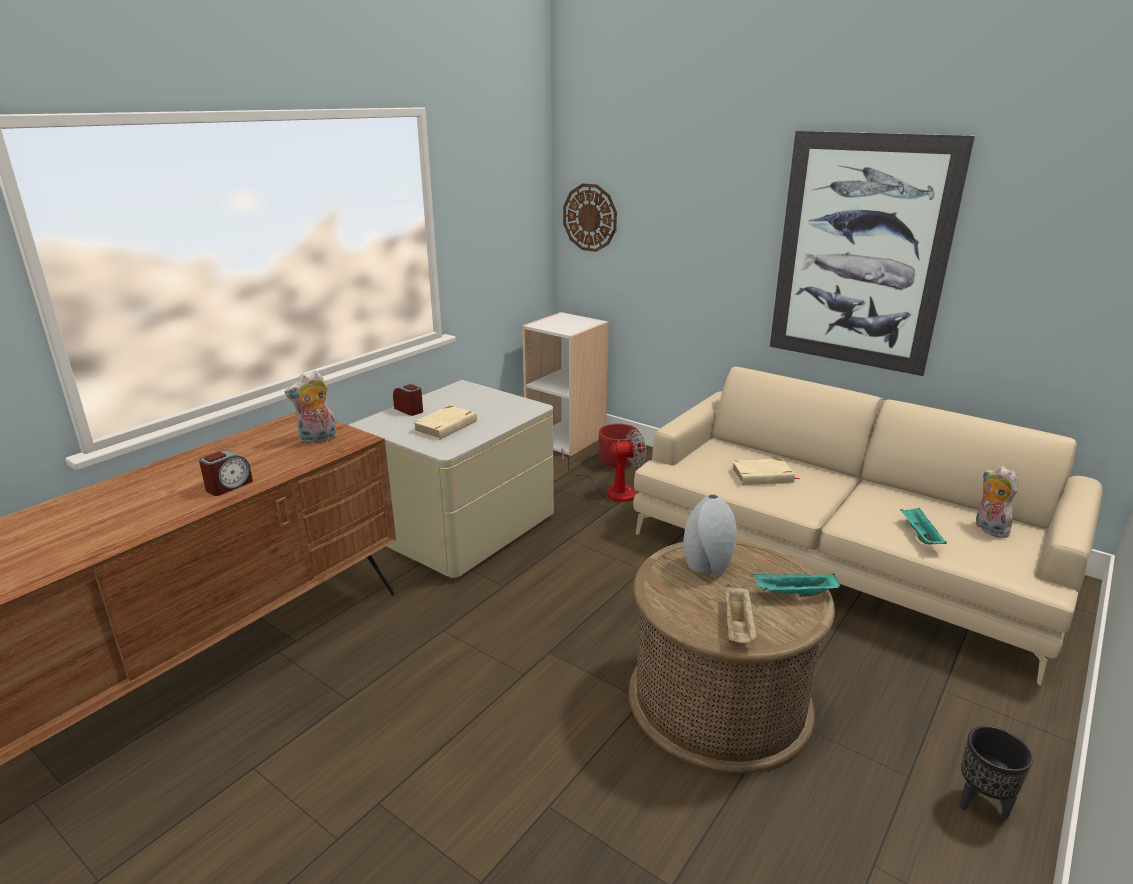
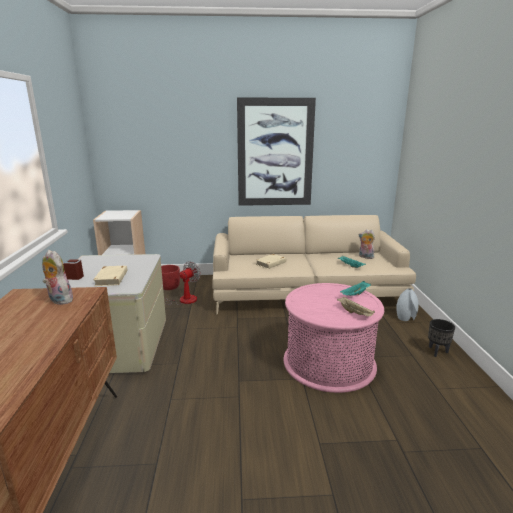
camera: 40 degrees left, 5 degrees down
alarm clock [199,450,253,496] -> none
plush toy [285,371,337,445] -> plush toy turned 105 degrees clockwise [42,250,76,305]
wall clock [563,183,617,252] -> none
brown coffee table [629,539,835,773] -> pink coffee table [284,283,384,393]
grey vase [684,494,737,577] -> grey vase moved to [396,288,419,321]

